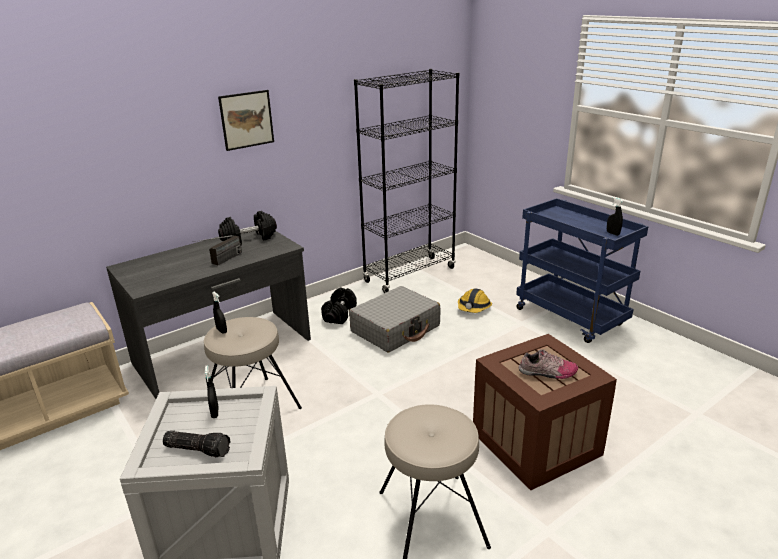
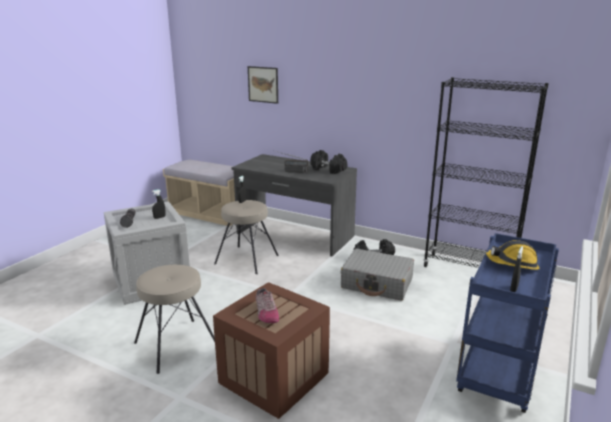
camera: 65 degrees right, 5 degrees down
picture [218,90,274,151] -> picture moved to [248,66,278,104]
hard hat [458,288,492,313] -> hard hat moved to [486,240,539,270]

